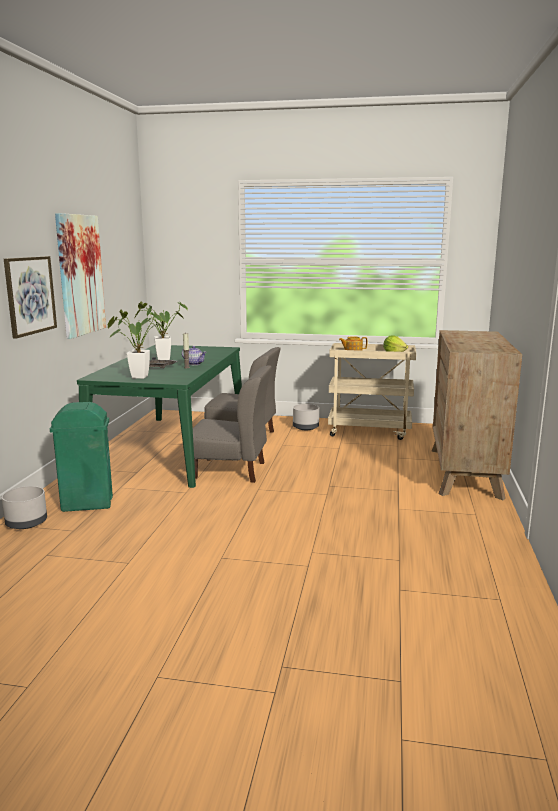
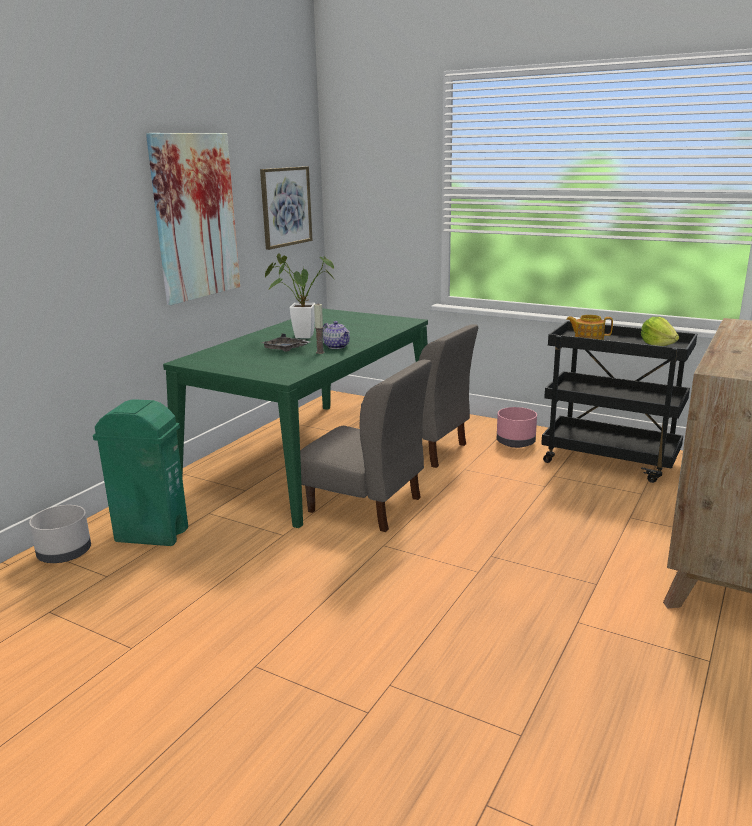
camera: 20 degrees right, 5 degrees up
picture [4,256,57,339] -> picture moved to [260,166,312,250]
potted plant [108,310,165,379] -> none
grey planter [293,404,319,430] -> pink planter [497,407,537,448]
beige cart [328,343,416,440] -> black cart [541,321,697,483]

